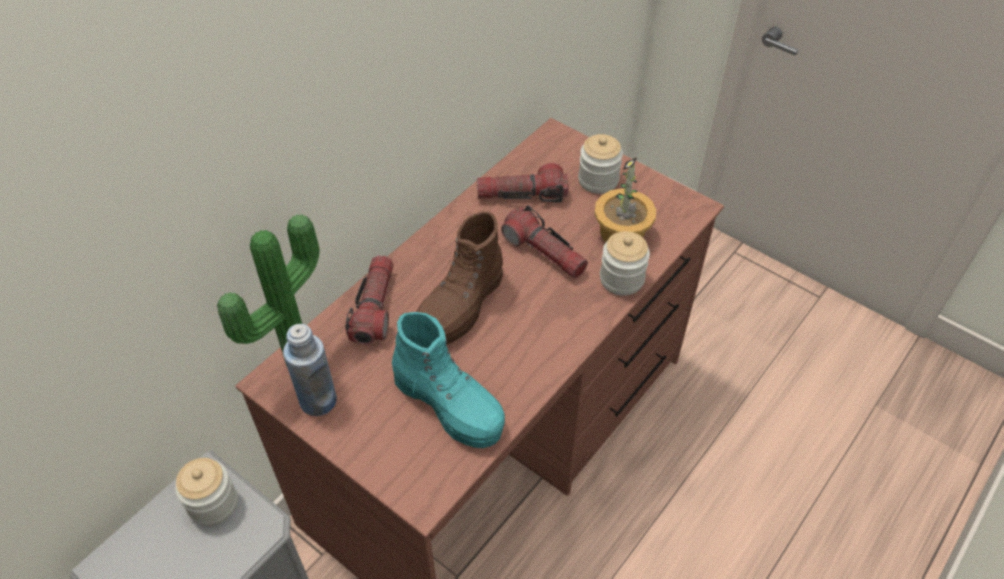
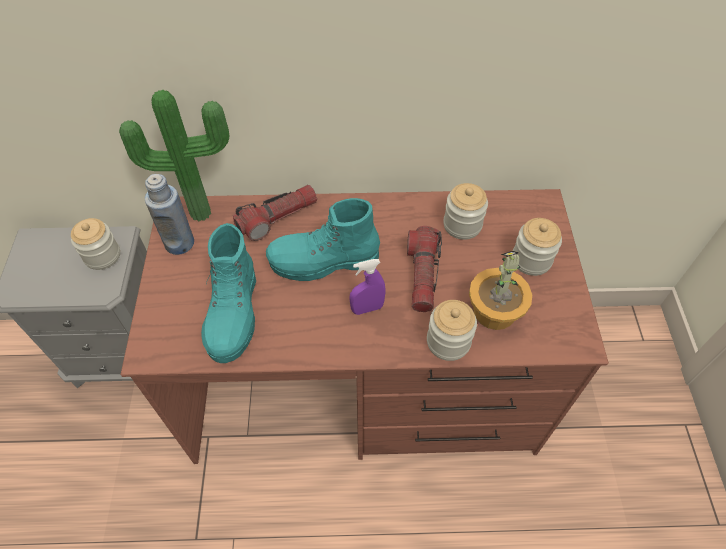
camera: 50 degrees right, 5 degrees up
brown boot [417,212,503,344] -> turquoise boot [266,198,380,281]
flashlight [477,163,569,203] -> jar [443,183,488,240]
none -> purple spray bottle [349,259,386,315]

